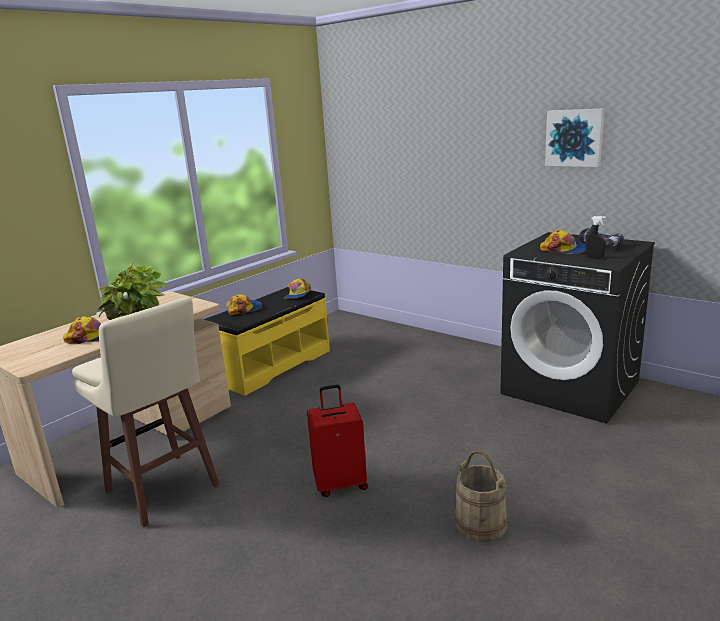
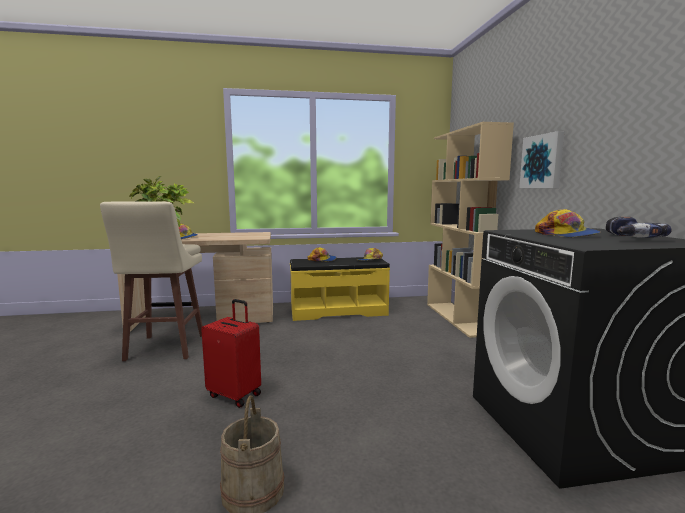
camera: 40 degrees right, 10 degrees down
picture [545,108,605,167] -> picture moved to [519,131,564,188]
black spray bottle [586,216,606,259] -> none
none -> beige bookcase [427,122,514,338]

